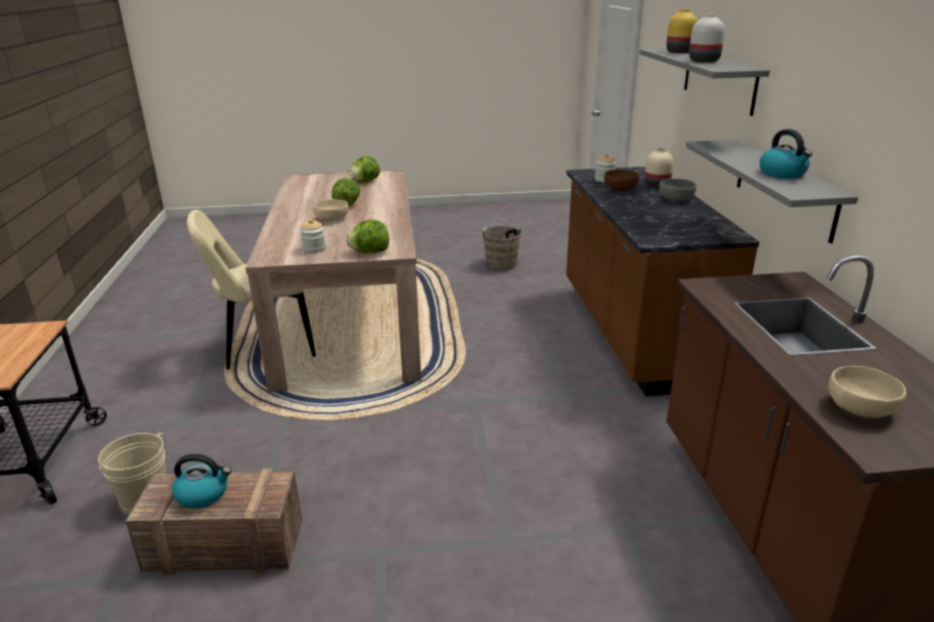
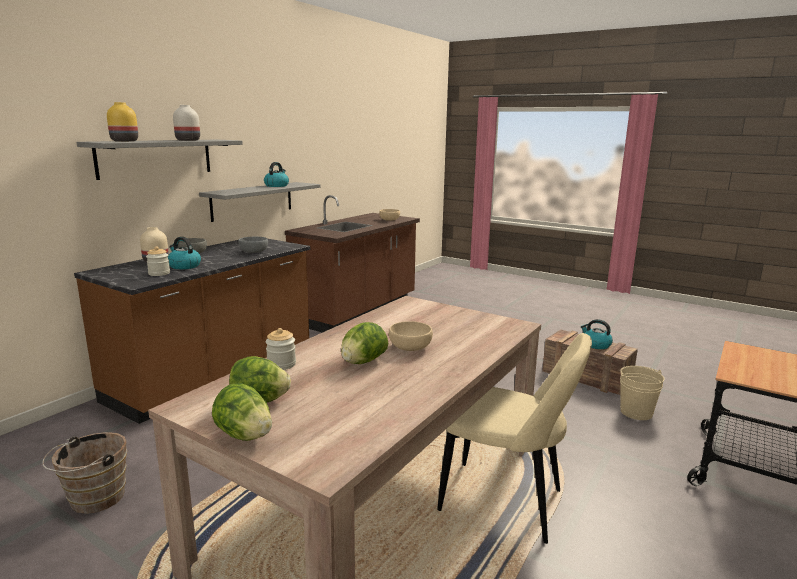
camera: 140 degrees left, 10 degrees down
jar [300,219,326,253] -> jar moved to [266,328,296,370]
lettuce [346,220,389,253] -> lettuce moved to [212,383,272,441]
brown bowl [604,170,639,191] -> kettle [168,237,201,269]
none -> grey bowl [238,237,268,253]

